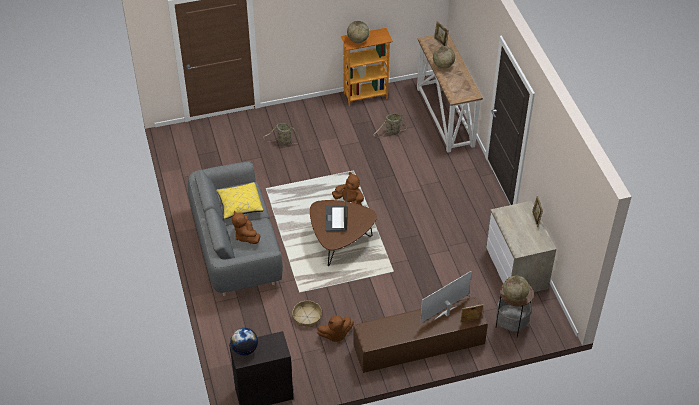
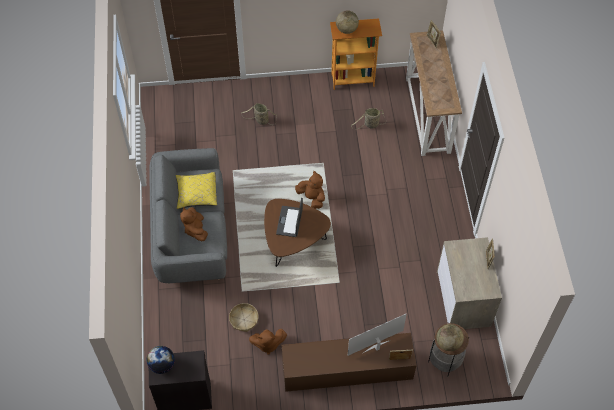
camera: 10 degrees right, 10 degrees up
globe [433,46,455,69] -> none

